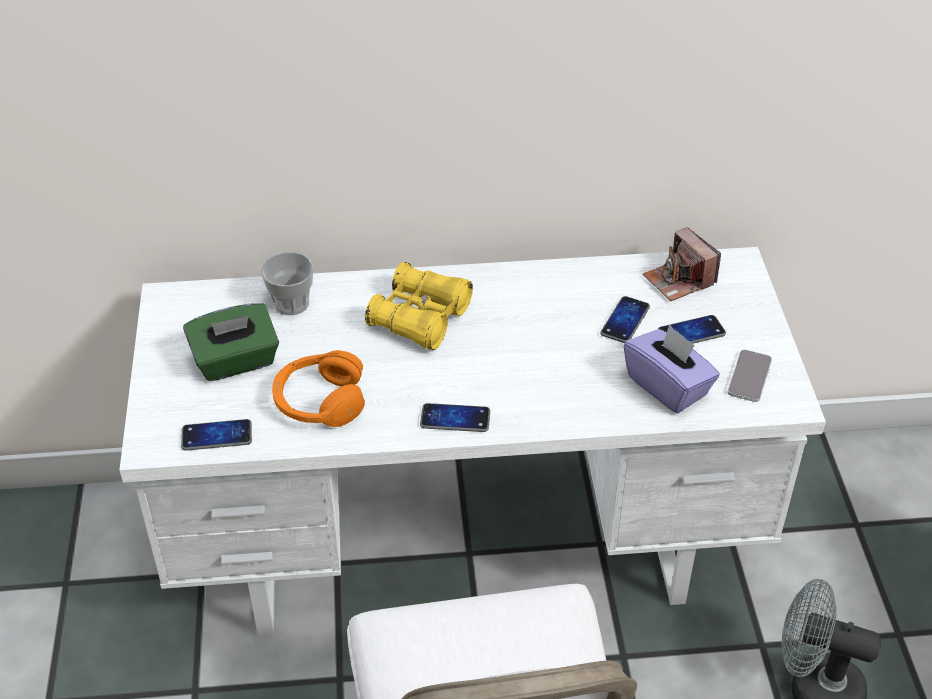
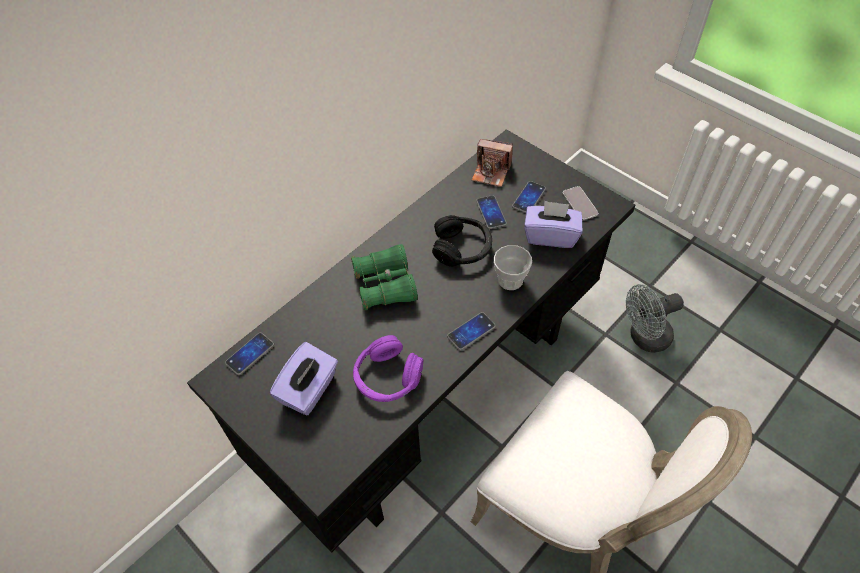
camera: 40 degrees left, 10 degrees up
white desk [119,247,826,637] -> black desk [187,129,636,553]
phone [181,419,252,451] -> phone moved to [225,333,274,375]
green tissue box [183,303,279,381] -> purple tissue box [270,342,338,415]
cup [261,252,314,315] -> cup moved to [494,245,532,290]
orange headphones [272,350,365,427] -> purple headphones [353,335,423,402]
yellow binoculars [365,262,473,350] -> green binoculars [351,244,418,310]
none -> black headphones [432,215,492,267]

